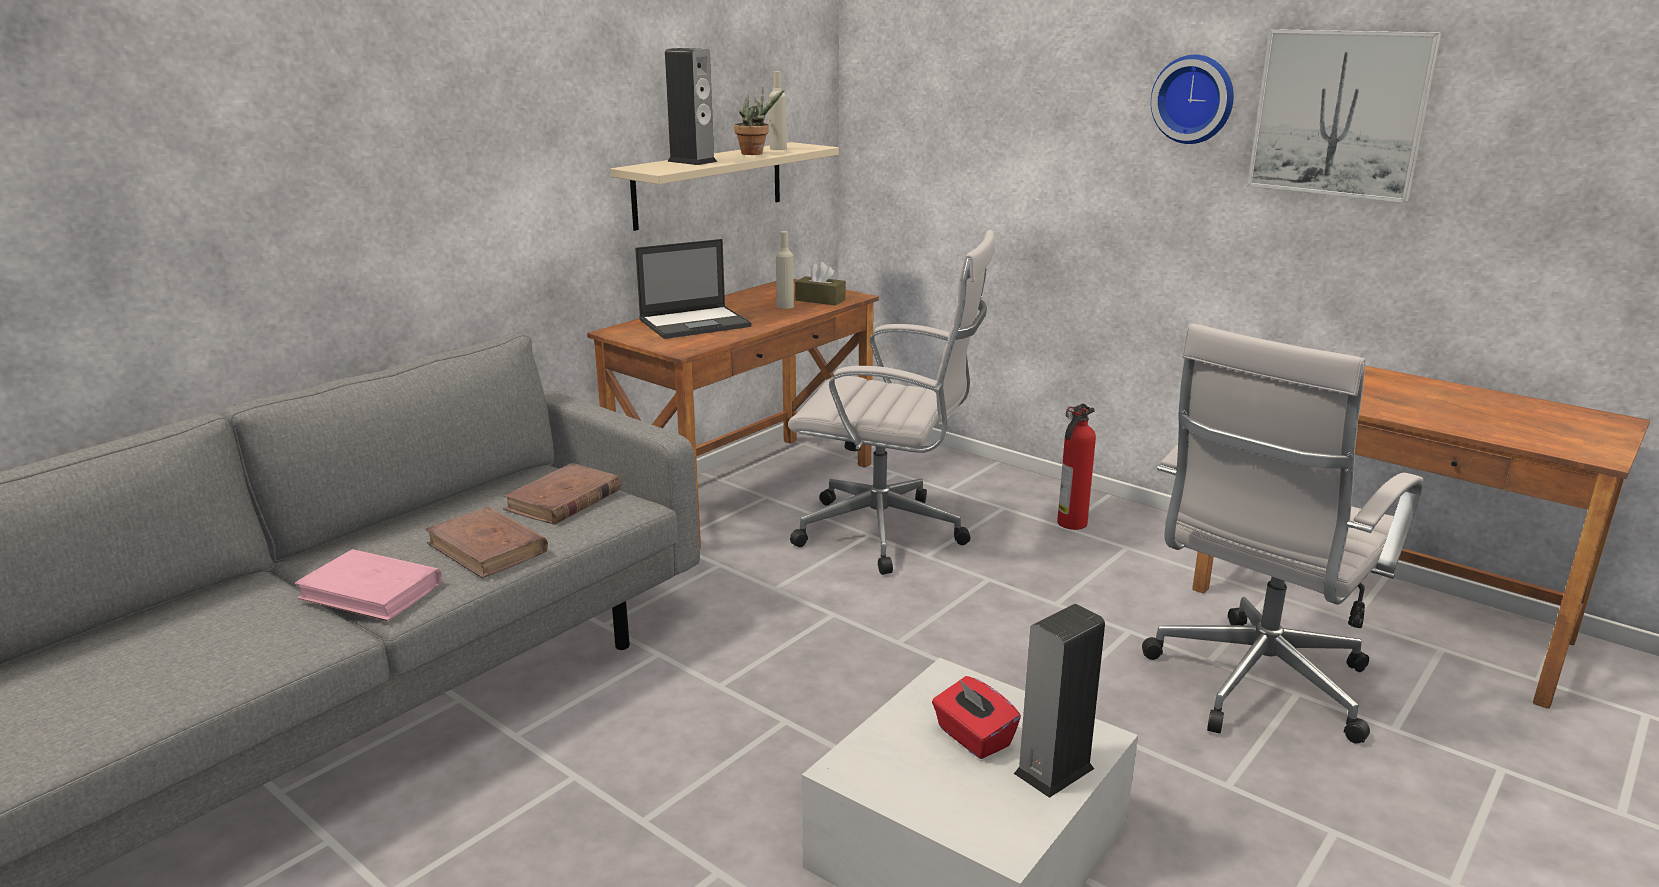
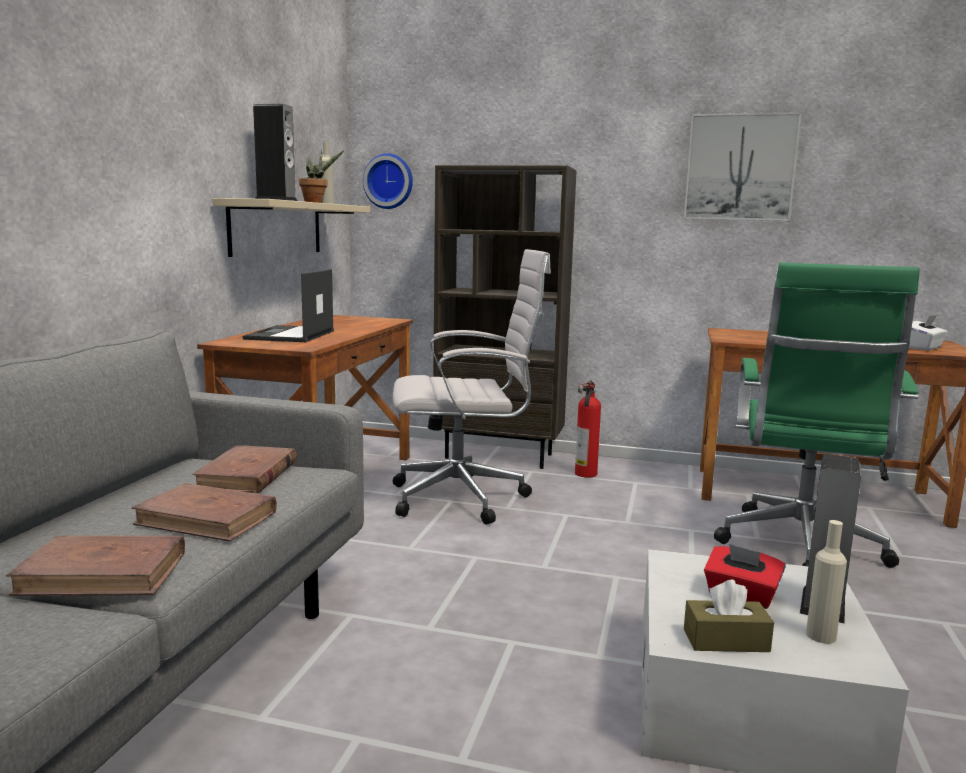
camera: 25 degrees left, 10 degrees down
pink book [294,549,442,621] -> brown book [6,536,185,596]
laptop [635,239,752,339] -> laptop turned 150 degrees clockwise [243,269,334,342]
beige bottle [776,231,794,309] -> beige bottle moved to [806,520,847,644]
brown tissue box [795,262,846,305] -> brown tissue box moved to [684,580,774,652]
white office chair [1142,323,1423,744] -> green office chair [714,263,920,568]
wall clock [1151,55,1234,144] -> wall clock moved to [363,153,413,209]
none -> brown bookcase [433,165,577,469]
none -> white tissue box [909,315,948,351]

